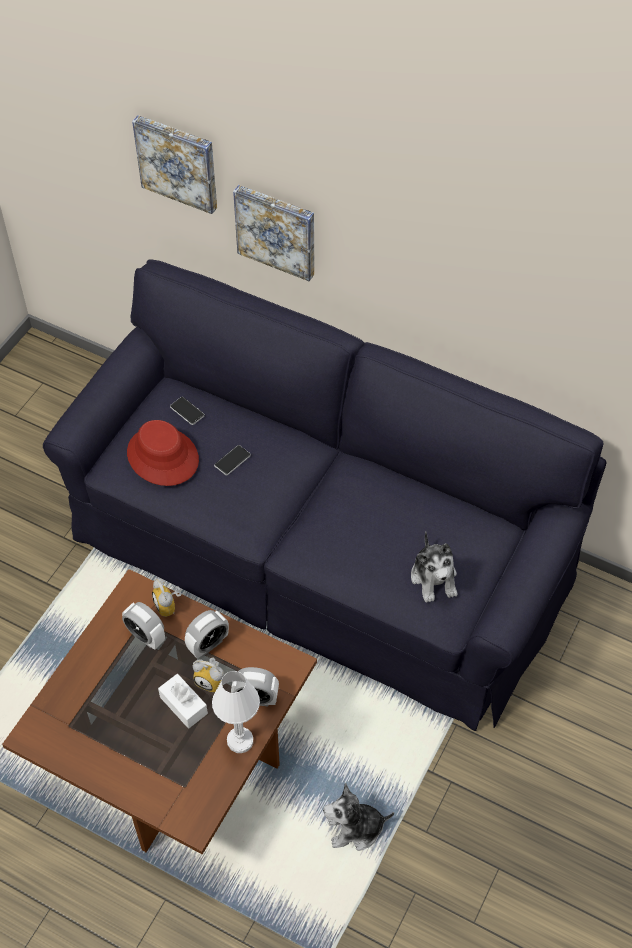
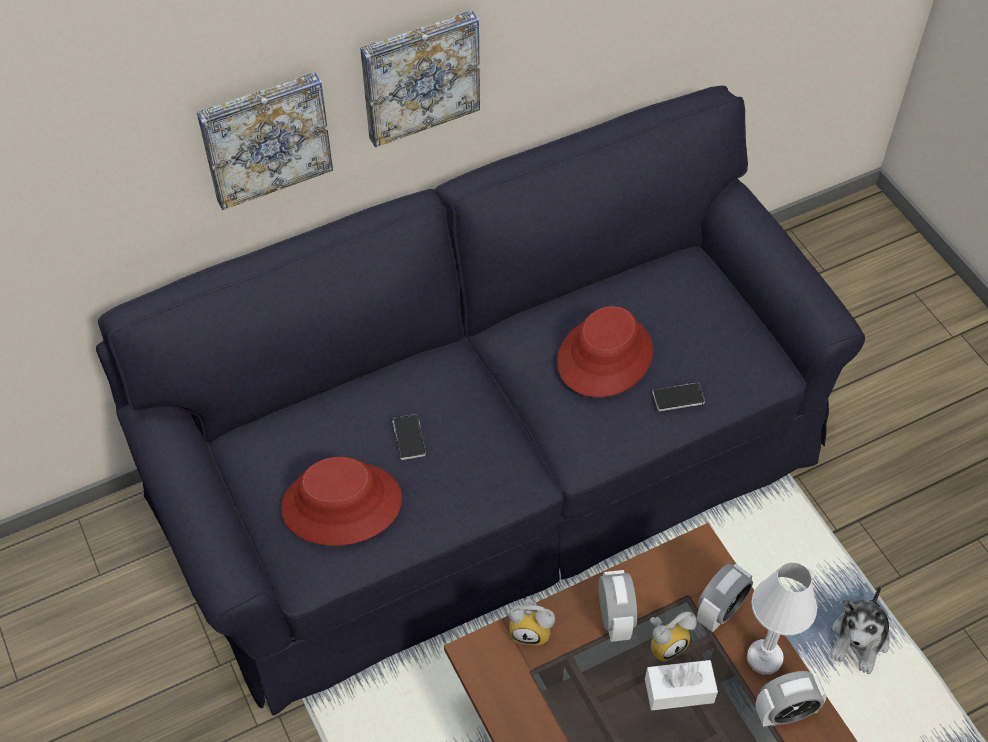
camera: 55 degrees left, 0 degrees up
alarm clock [122,602,165,650] -> alarm clock moved to [755,671,827,727]
picture [132,115,217,214] -> picture moved to [360,10,480,147]
phone [170,397,205,425] -> phone moved to [652,383,705,411]
plush toy [411,531,457,603] -> none
none -> red hat [557,306,653,397]

